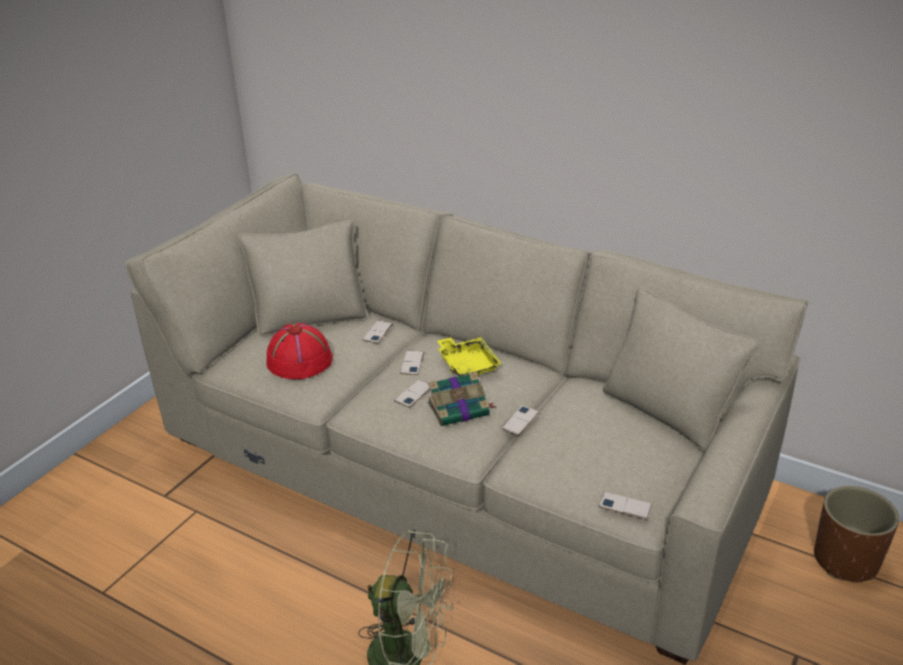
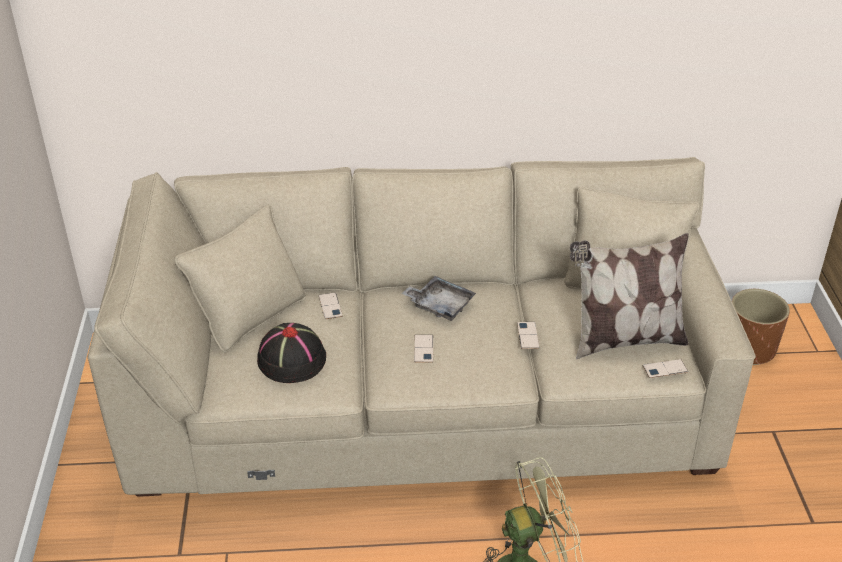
camera: 35 degrees left, 5 degrees up
red hat [266,323,333,379] -> black hat [257,323,326,383]
phone [400,350,424,375] -> none
book [428,372,496,426] -> none
yellow tray [437,337,502,377] -> grey tray [401,276,476,321]
none -> pillow [570,233,689,359]

